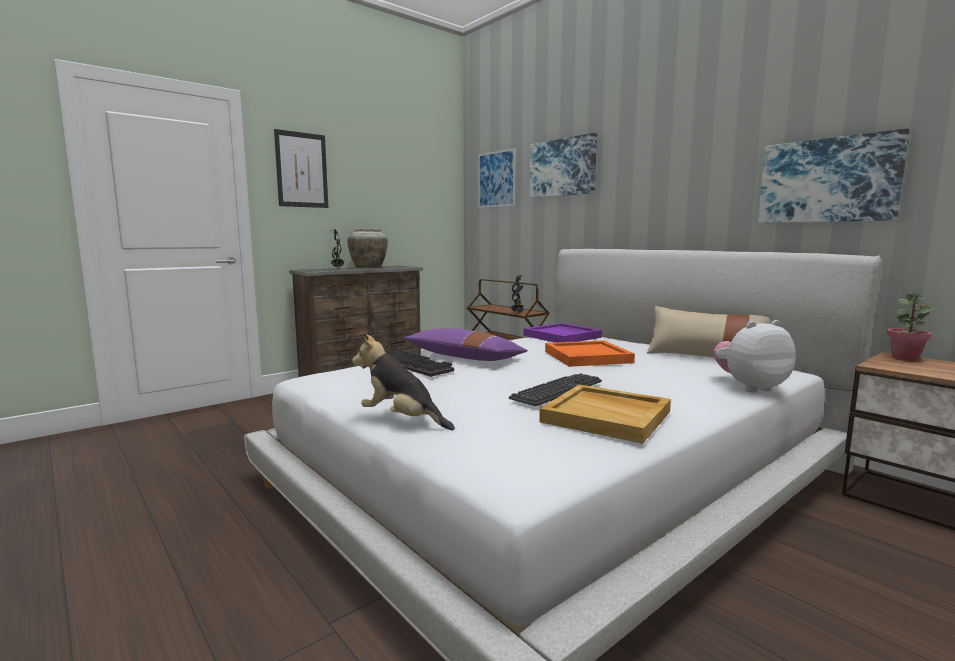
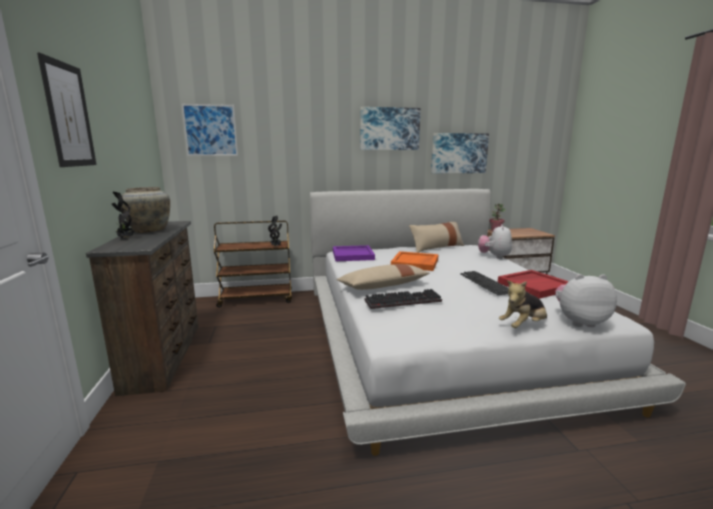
camera: 60 degrees left, 5 degrees up
purple pillow [404,328,528,361] -> beige pillow [336,264,430,290]
picture [530,133,597,198] -> picture moved to [360,107,421,150]
beige tray [539,385,671,444] -> red tray [498,270,569,299]
none -> plush toy [555,274,617,327]

